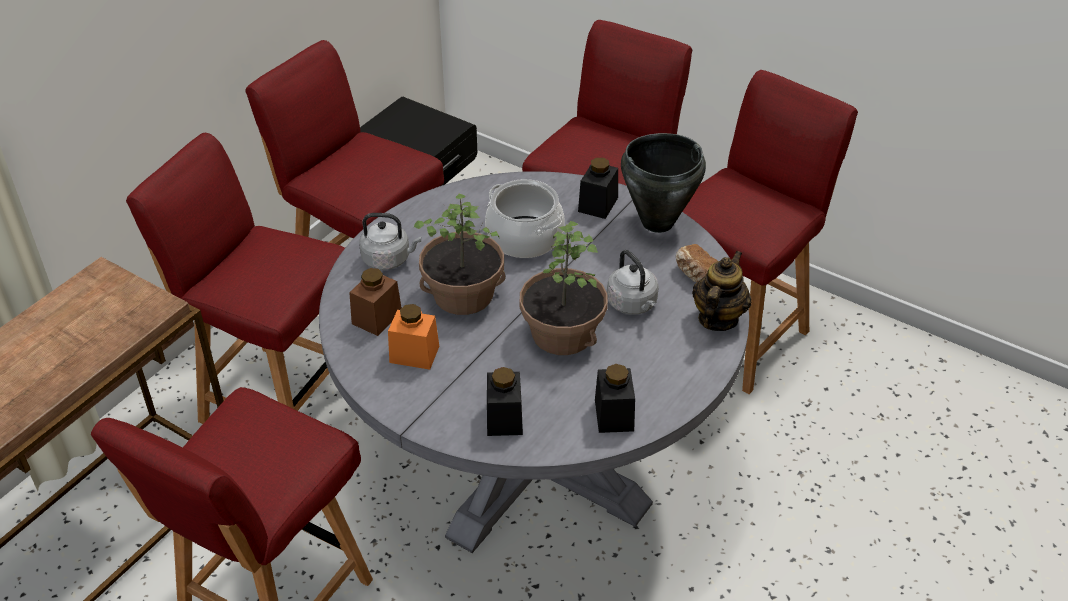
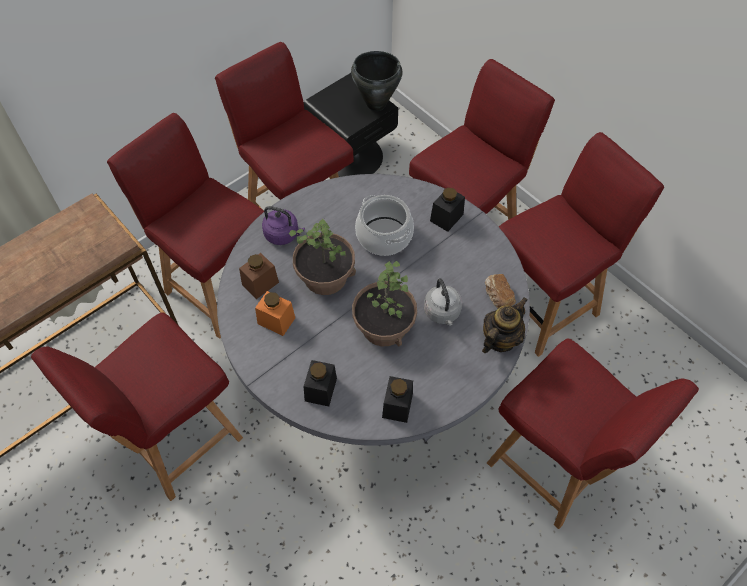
camera: 15 degrees right, 15 degrees up
grey kettle [359,213,421,270] -> purple kettle [262,206,305,245]
black cooking pot [621,133,706,233] -> black cooking pot moved to [351,51,403,111]
none -> red chair [487,338,699,529]

